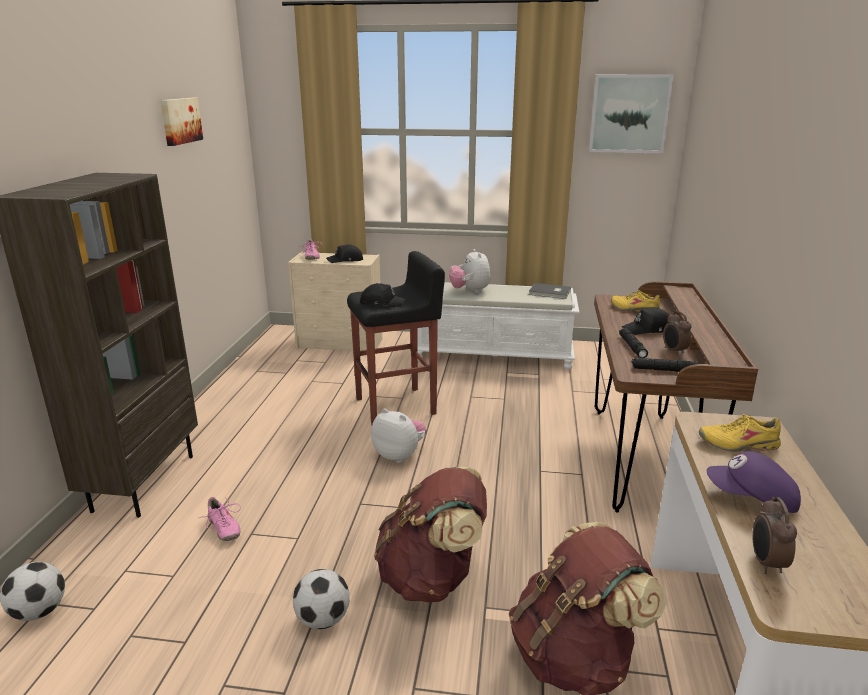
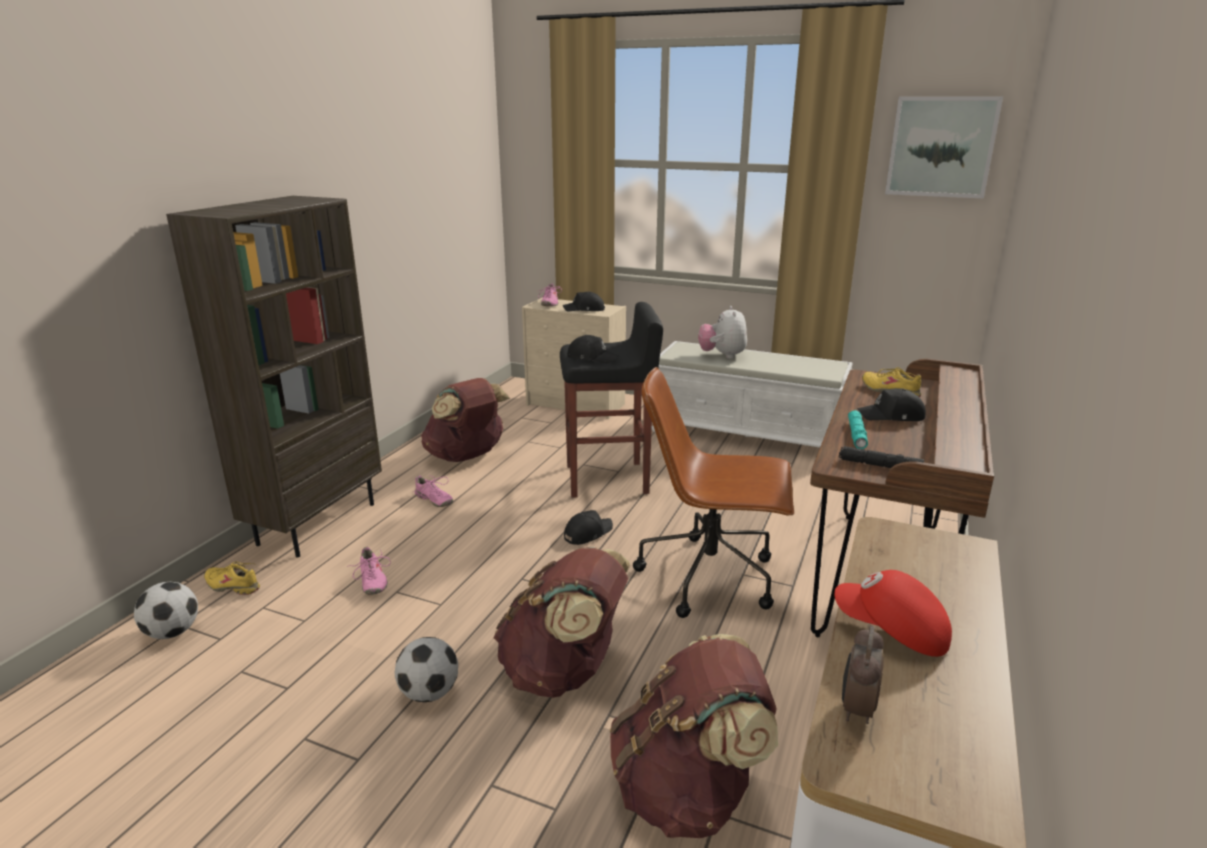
camera: 15 degrees right, 0 degrees up
picture [160,98,203,146] -> none
plush toy [371,408,426,463] -> black cap [564,510,613,545]
grey book [529,283,571,299] -> none
black flashlight [619,328,648,358] -> turquoise flashlight [848,410,868,449]
alarm clock [663,311,691,355] -> none
yellow shoe [699,414,781,452] -> yellow shoe moved to [204,562,260,595]
purple cap [707,451,801,513] -> red cap [834,570,952,657]
none -> pink shoe [413,475,453,507]
none -> brown backpack [421,378,510,462]
none -> brown office chair [633,367,794,618]

